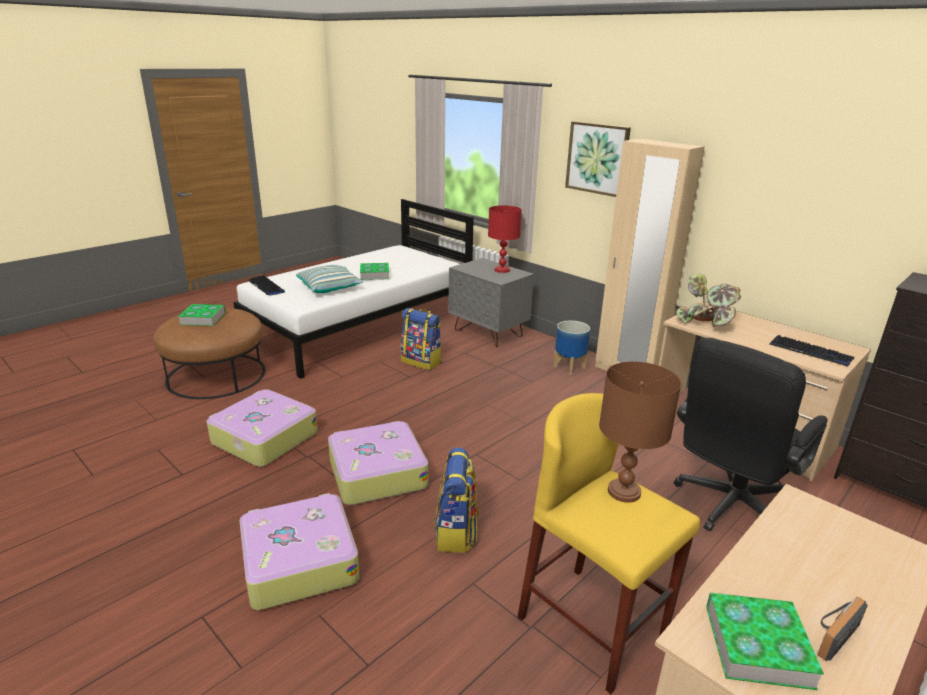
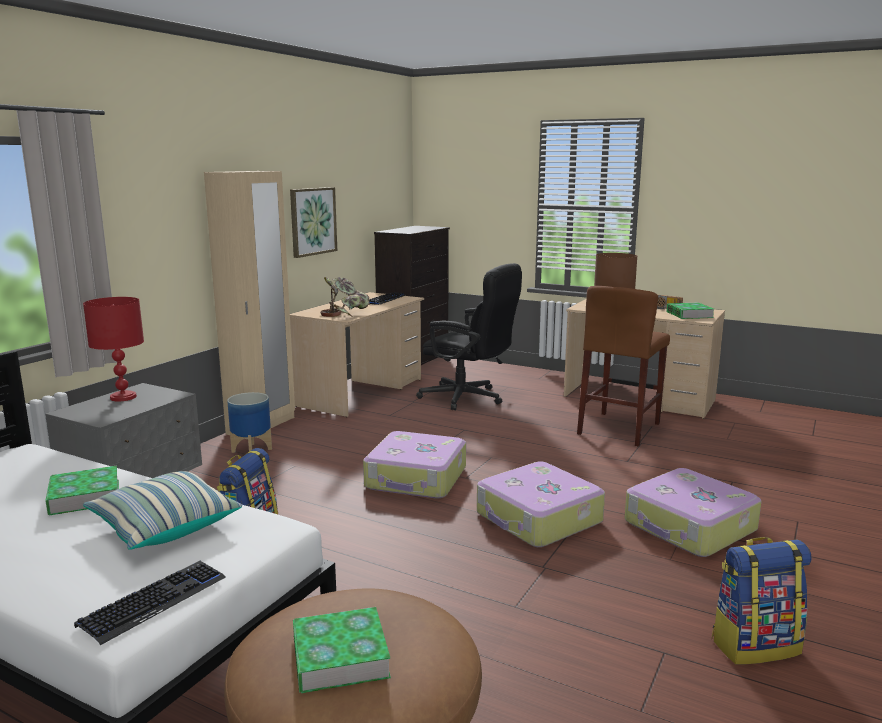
camera: 105 degrees left, 10 degrees down
suitcase [207,389,318,467] -> suitcase moved to [363,431,466,499]
backpack [434,448,478,553] -> backpack moved to [712,537,811,664]
yellow stool [518,393,700,694] -> brown stool [577,286,670,447]
picture [565,121,631,197] -> picture moved to [290,187,337,258]

